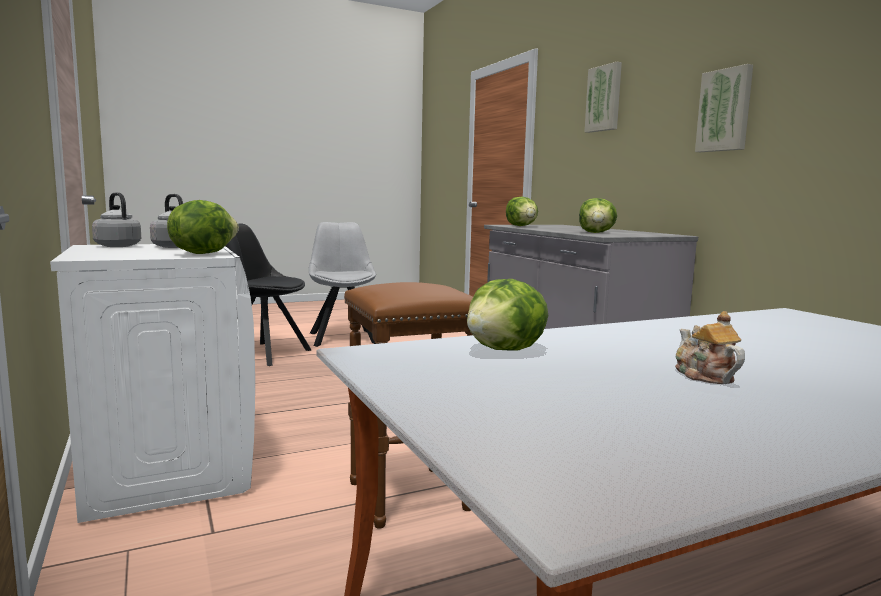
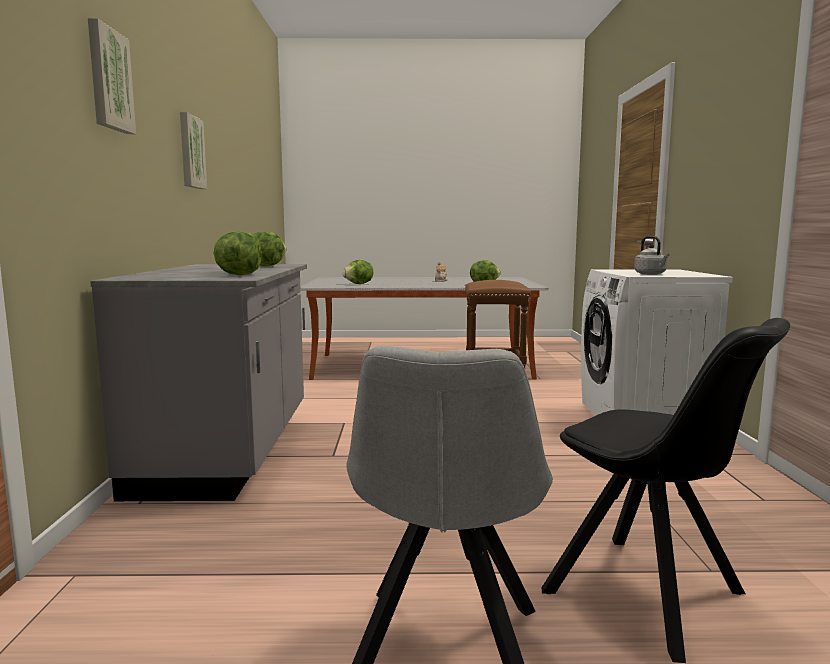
camera: 155 degrees left, 0 degrees up
grey kettle [92,192,141,247] -> none
lettuce [167,200,239,254] -> lettuce moved to [342,260,373,284]

